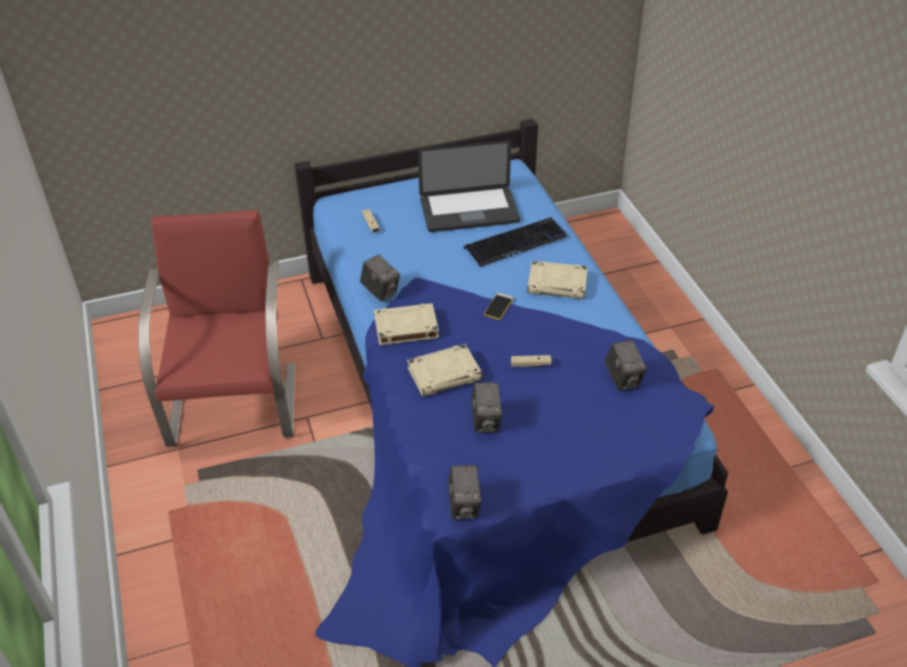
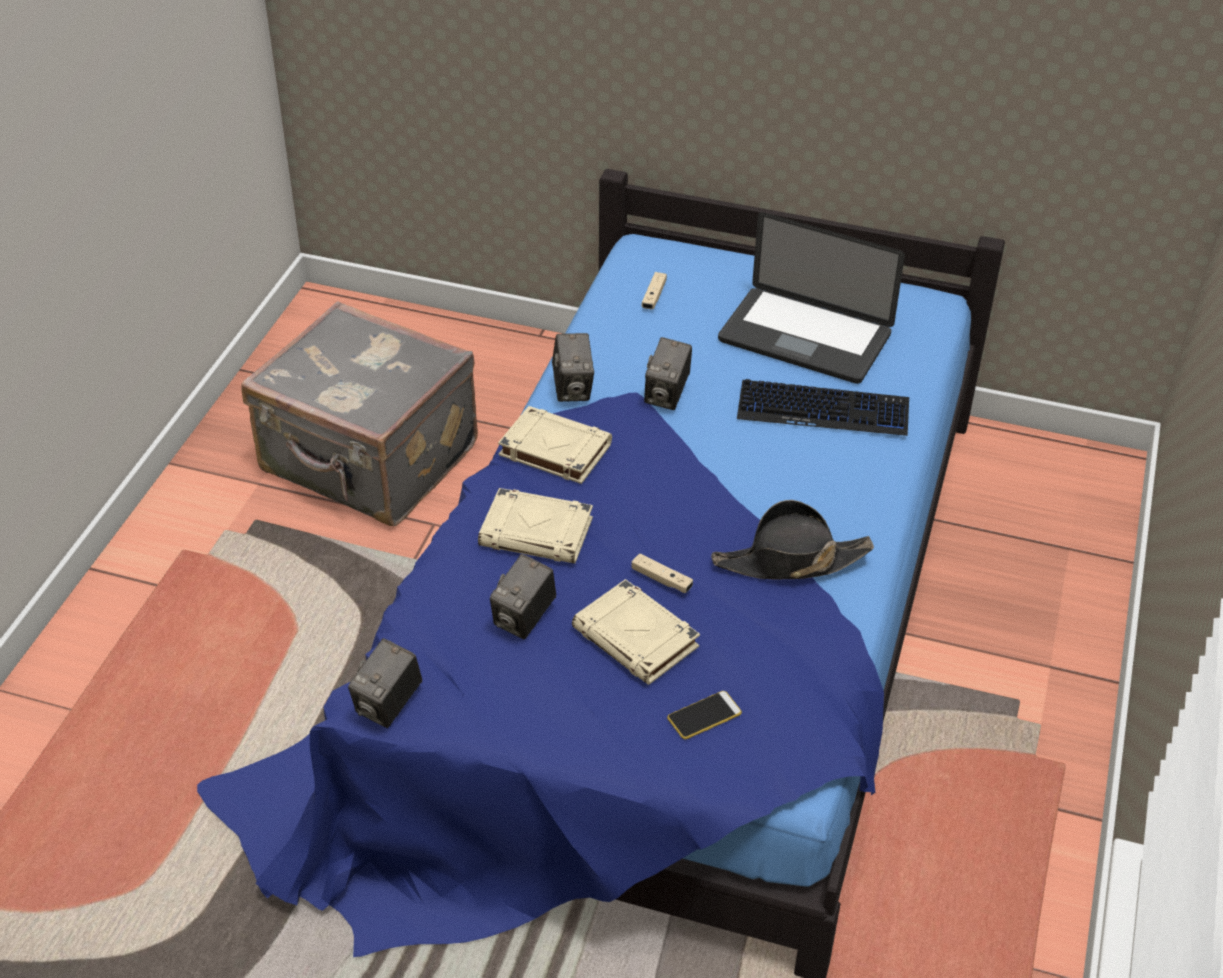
camera: 35 degrees right, 0 degrees up
red chair [138,210,295,447] -> grey suitcase [242,301,478,526]
phone [484,293,514,320] -> phone moved to [667,691,742,739]
beige book [527,261,588,299] -> beige book moved to [572,579,700,685]
camera [604,340,647,391] -> camera moved to [644,337,692,410]
none -> black hat [711,500,874,580]

